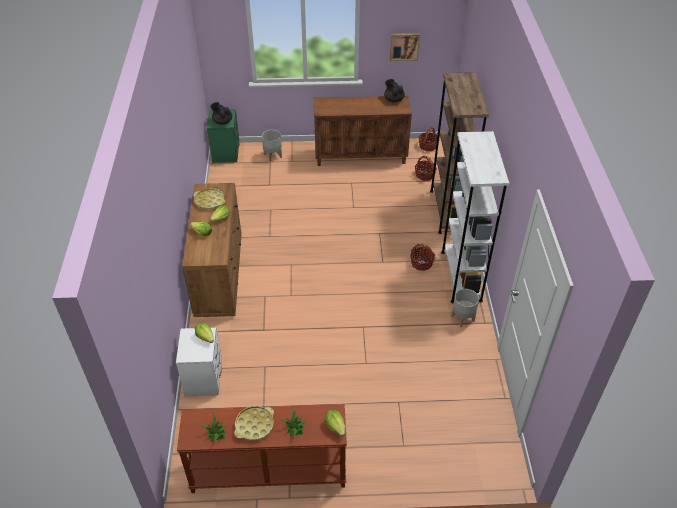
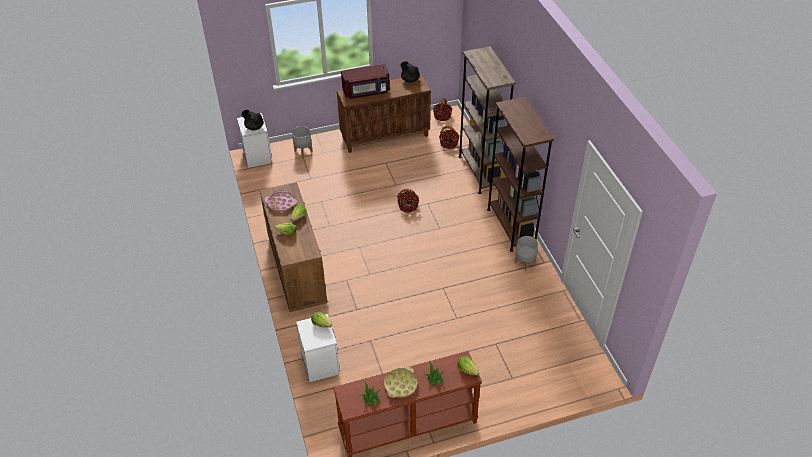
camera: 15 degrees left, 0 degrees up
yellow tray [193,188,225,209] -> pink tray [265,191,297,212]
green nightstand [207,109,240,163] -> white nightstand [237,113,272,168]
picture [390,33,420,61] -> none
basket [410,244,435,271] -> basket moved to [397,189,419,213]
white bookcase [441,131,509,303] -> brown bookcase [487,97,554,252]
none -> red microwave [341,64,390,99]

